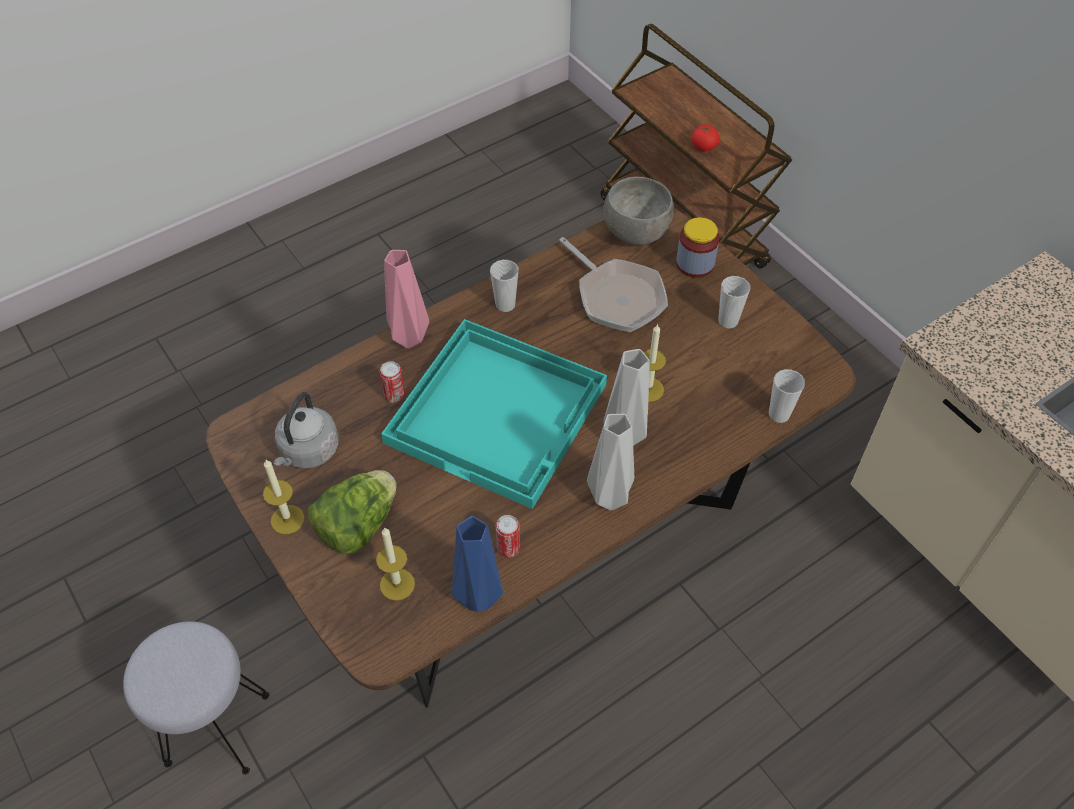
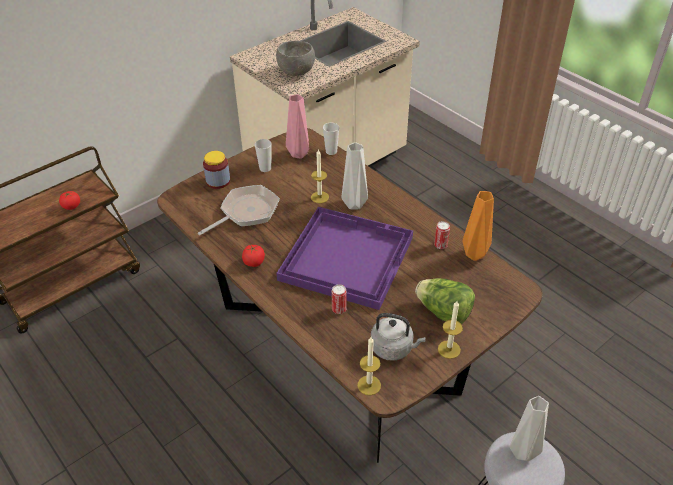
camera: 95 degrees left, 10 degrees down
candle [376,527,415,601] -> candle moved to [357,337,381,395]
turquoise tray [381,319,607,509] -> purple tray [276,207,413,310]
pink vase [384,250,429,348] -> pink vase moved to [286,94,309,159]
blue vase [452,516,503,612] -> orange vase [463,191,494,261]
cup [490,260,519,312] -> tomato [242,245,265,267]
grey vase [587,414,634,510] -> grey vase moved to [509,396,549,461]
grey bowl [603,177,674,245] -> grey bowl moved to [276,41,315,76]

